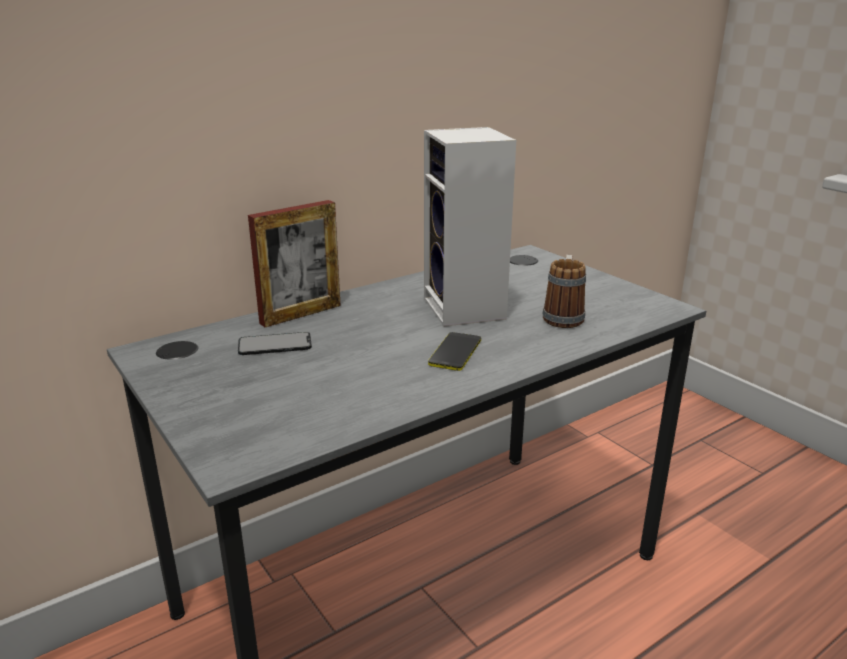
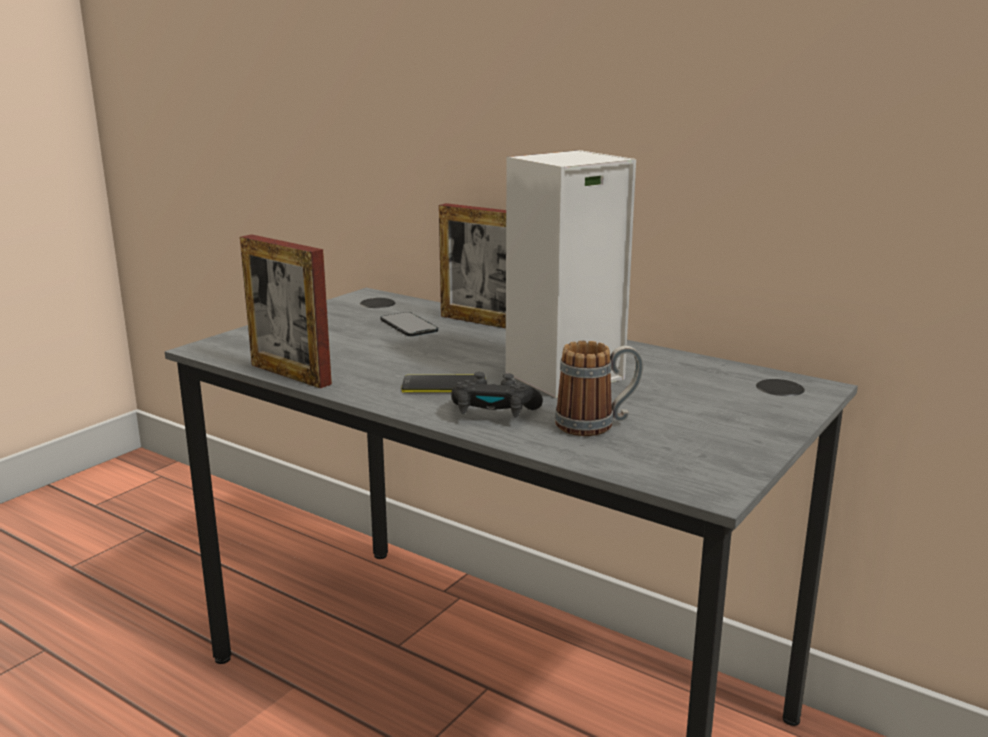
camera: 70 degrees right, 5 degrees down
none -> picture frame [240,234,332,388]
none -> black game controller [451,372,543,418]

